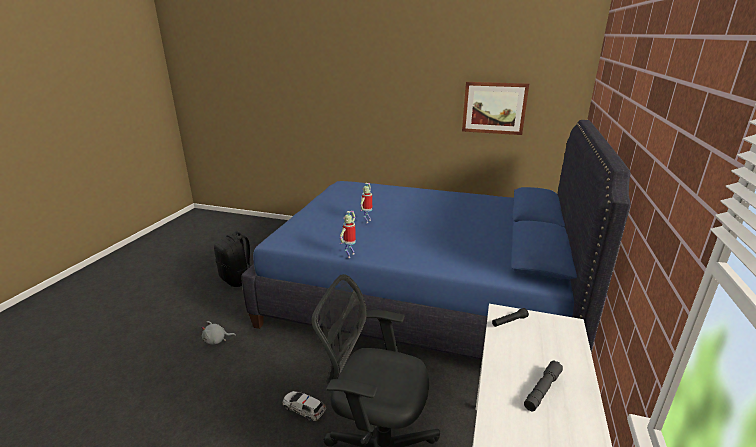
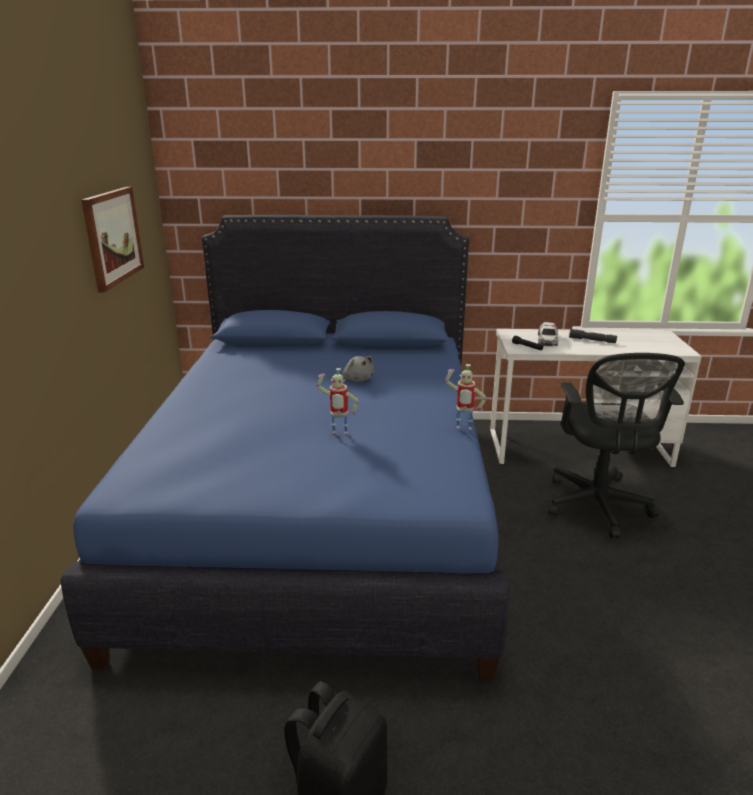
camera: 105 degrees left, 0 degrees up
grey plush toy [201,321,236,345] -> grey plush toy moved to [343,356,374,382]
toy car [282,391,326,421] -> toy car moved to [538,322,558,346]

